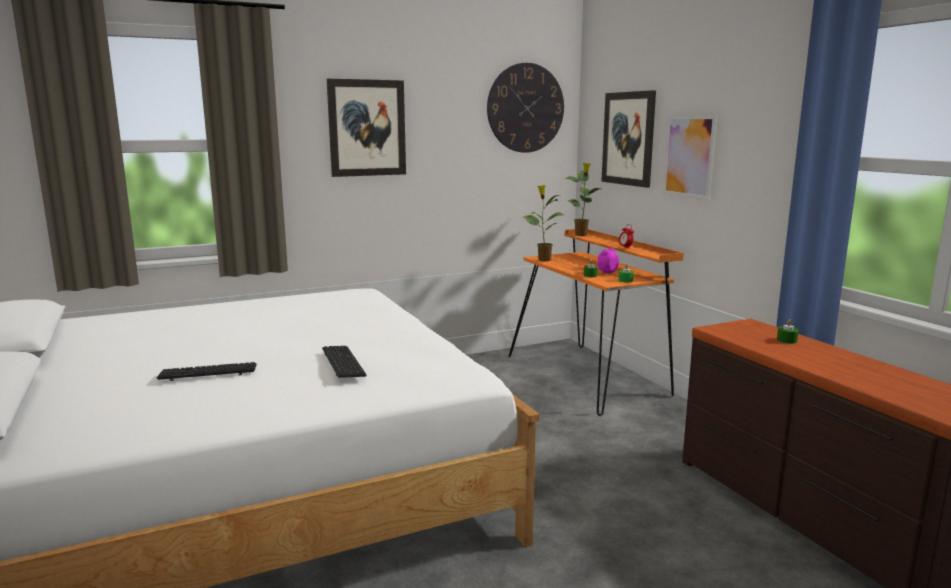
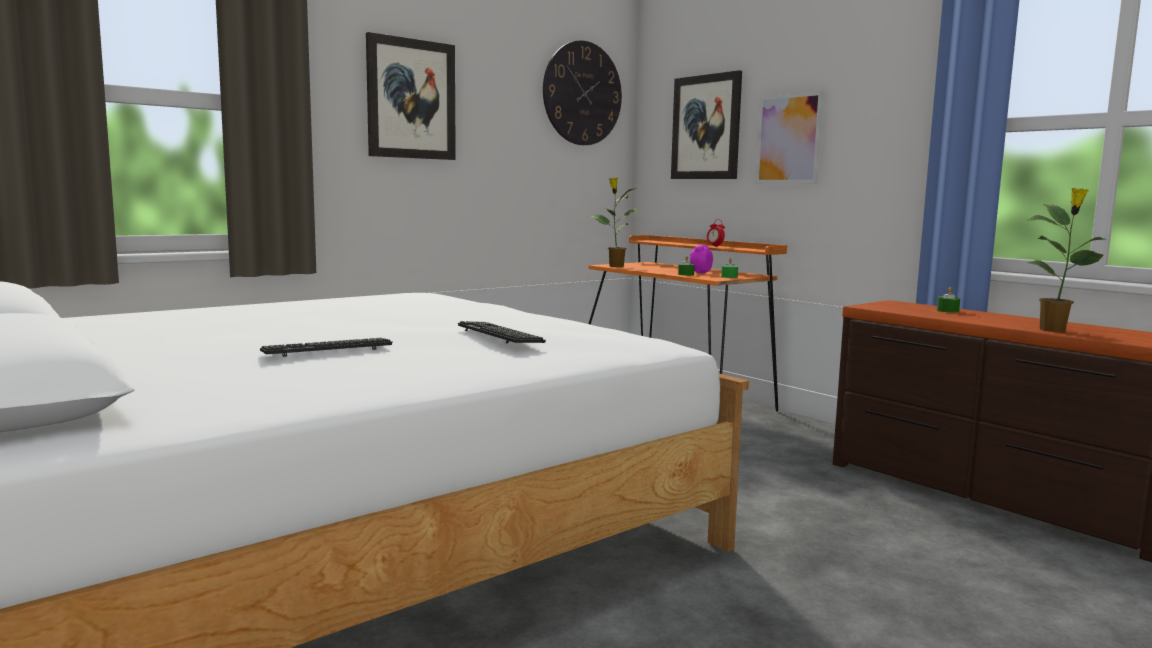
camera: 15 degrees left, 5 degrees down
potted plant [565,163,600,236] -> potted plant moved to [1026,188,1105,332]

